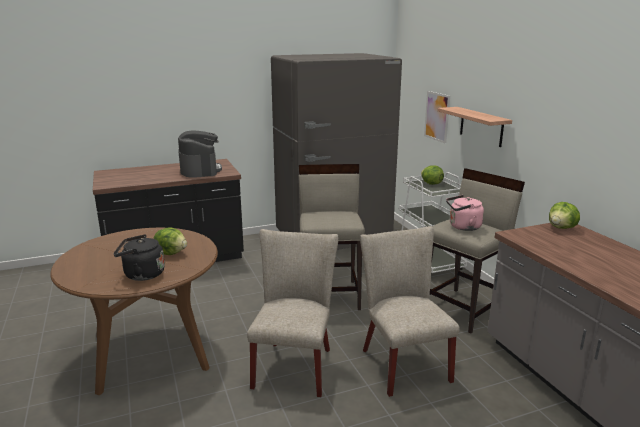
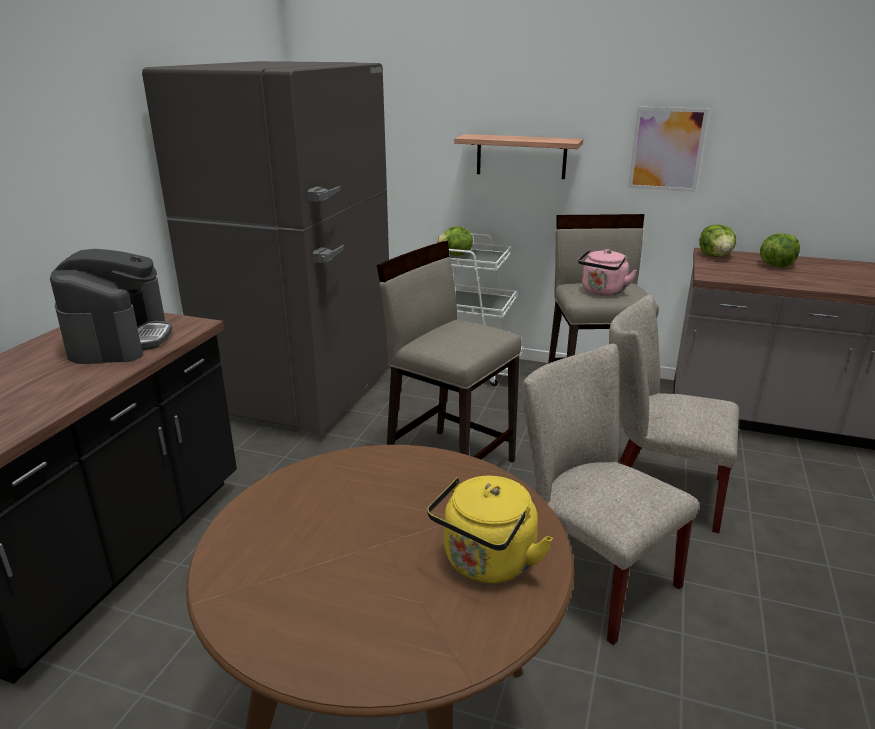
camera: 50 degrees left, 5 degrees up
black kettle [113,234,165,281] -> yellow kettle [427,476,553,583]
lettuce [153,227,187,255] -> lettuce moved to [760,233,800,268]
coffee machine [178,130,222,178] -> coffee machine turned 60 degrees clockwise [50,249,172,364]
picture [424,91,450,144] -> picture moved to [628,107,709,192]

